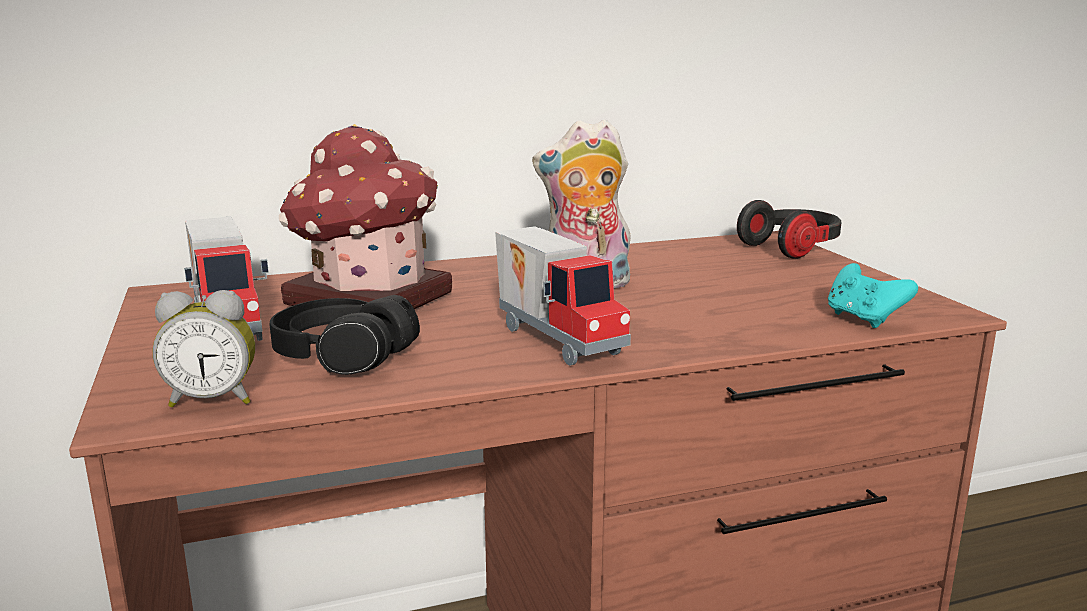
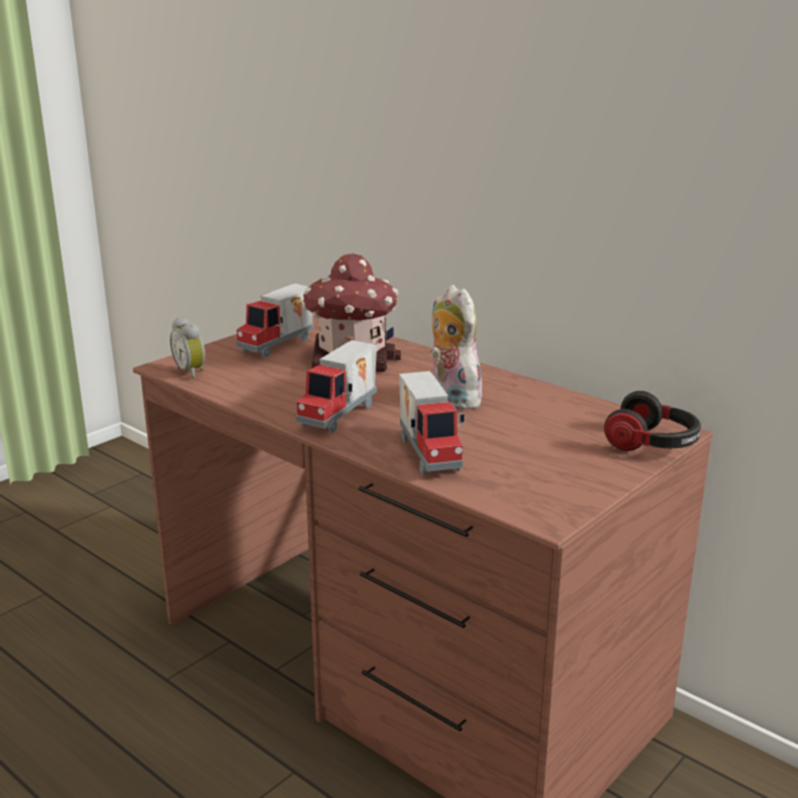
camera: 60 degrees right, 5 degrees up
black headphones [270,295,420,375] -> none
turquoise game controller [828,263,918,328] -> none
none -> toy truck [399,371,464,475]

